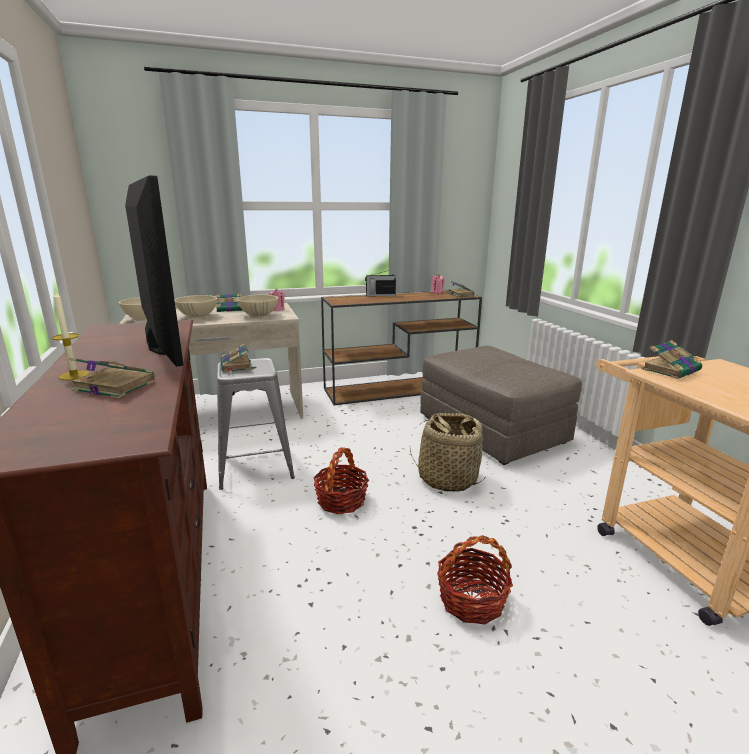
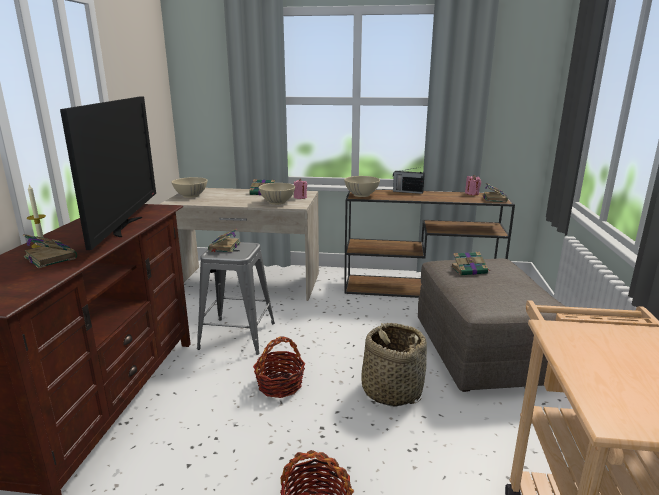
camera: 25 degrees right, 0 degrees up
beige bowl [174,295,217,319] -> beige bowl moved to [344,176,380,197]
book [641,340,702,379] -> book moved to [451,252,491,276]

